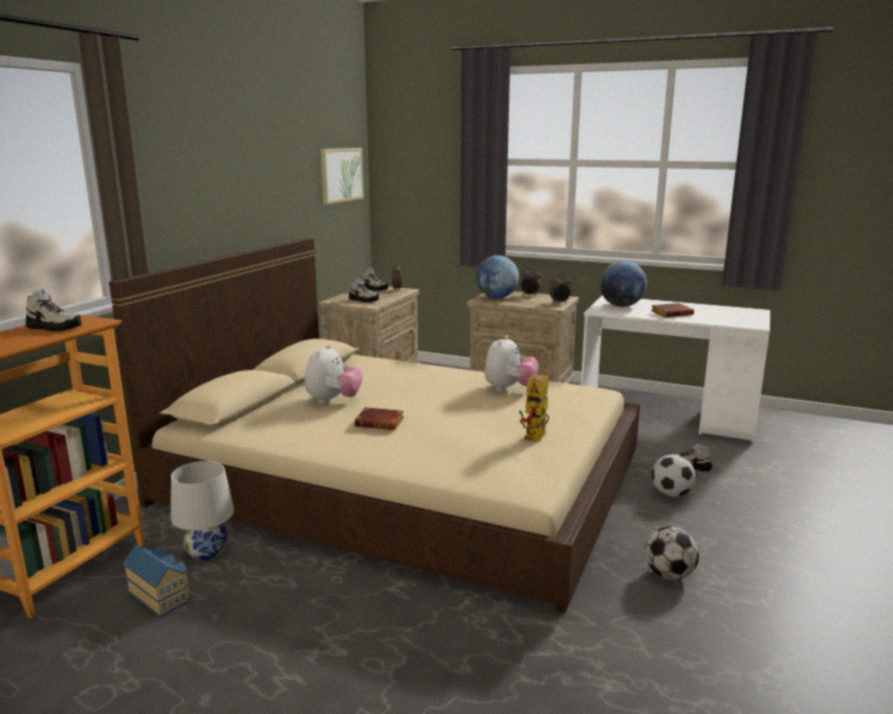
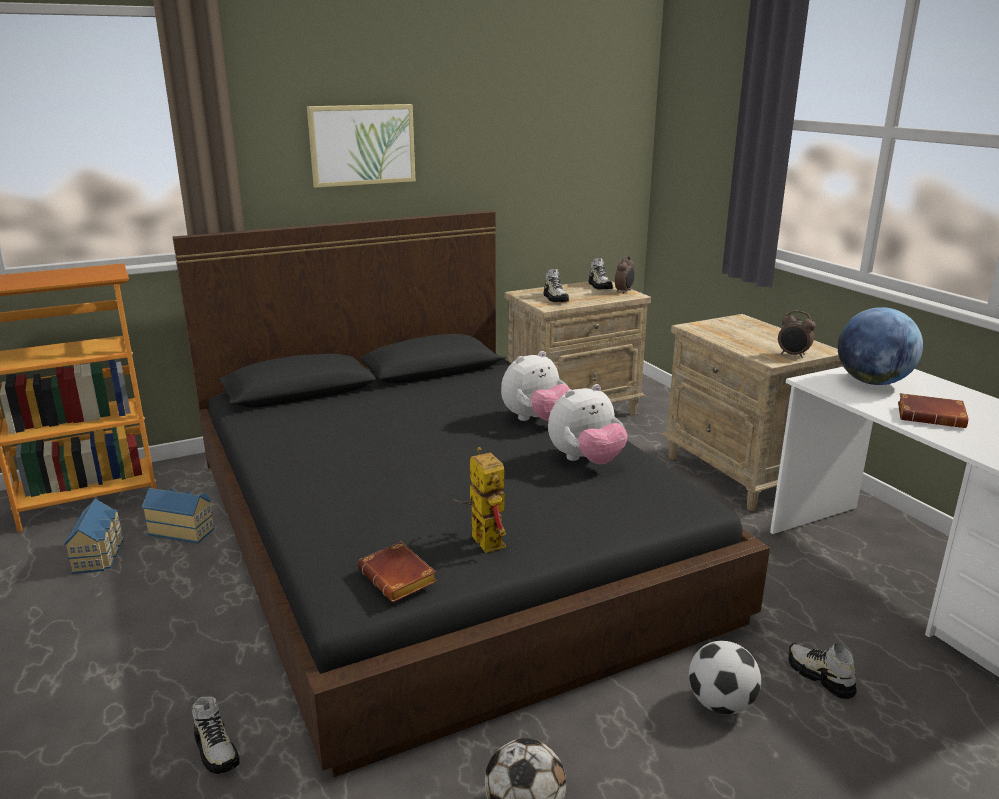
camera: 40 degrees right, 5 degrees up
shoe [26,289,82,331] -> shoe moved to [191,697,240,774]
beige bed [109,237,640,613] -> black bed [173,210,770,777]
white table lamp [171,461,234,560] -> toy house [142,488,215,544]
plush toy [305,344,363,404] -> plush toy moved to [501,351,571,421]
picture [320,148,364,204] -> picture moved to [307,104,415,188]
brown book [354,407,404,430] -> brown book moved to [357,542,437,602]
globe [476,255,519,298] -> none
toy robot [519,374,549,442] -> toy robot turned 90 degrees clockwise [453,447,506,553]
alarm clock [520,268,541,296] -> none

